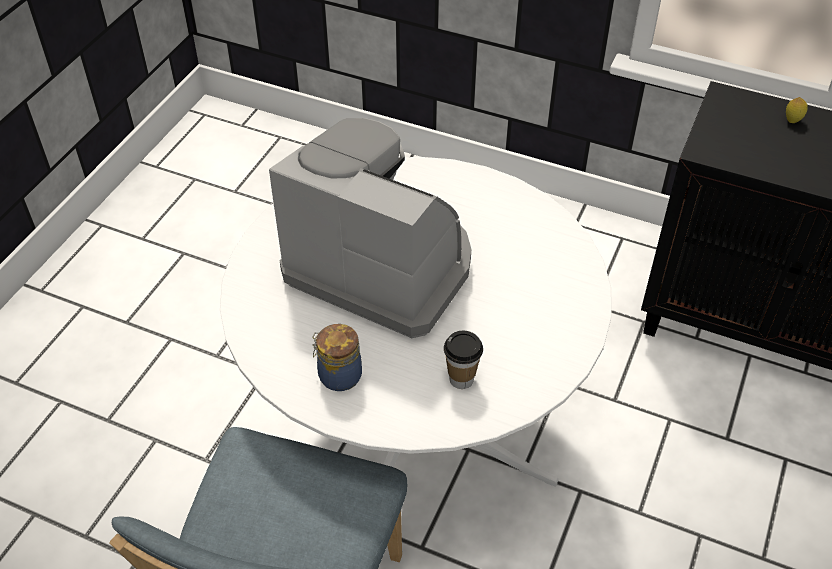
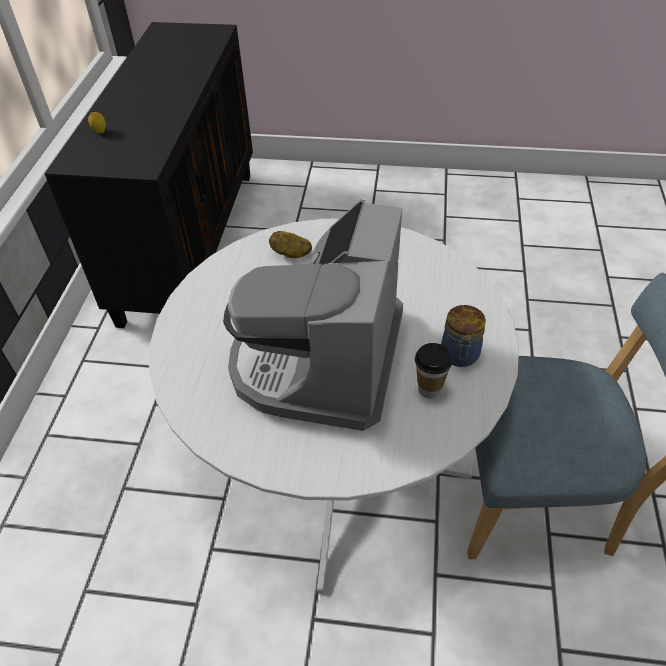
camera: 105 degrees left, 0 degrees up
cup [444,331,483,389] -> cup moved to [415,343,453,398]
none -> potato [269,231,312,258]

